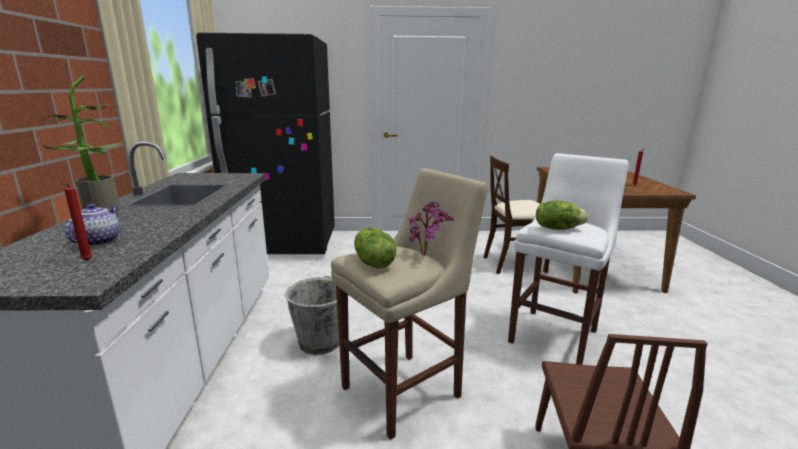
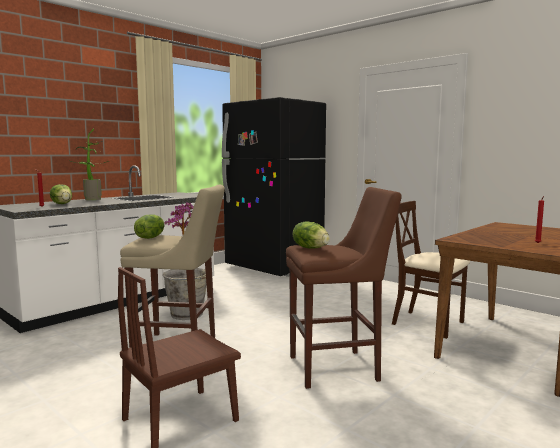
camera: 45 degrees right, 10 degrees down
teapot [65,204,120,246] -> lettuce [50,184,72,204]
white stool [508,153,629,365] -> brown stool [286,187,402,389]

